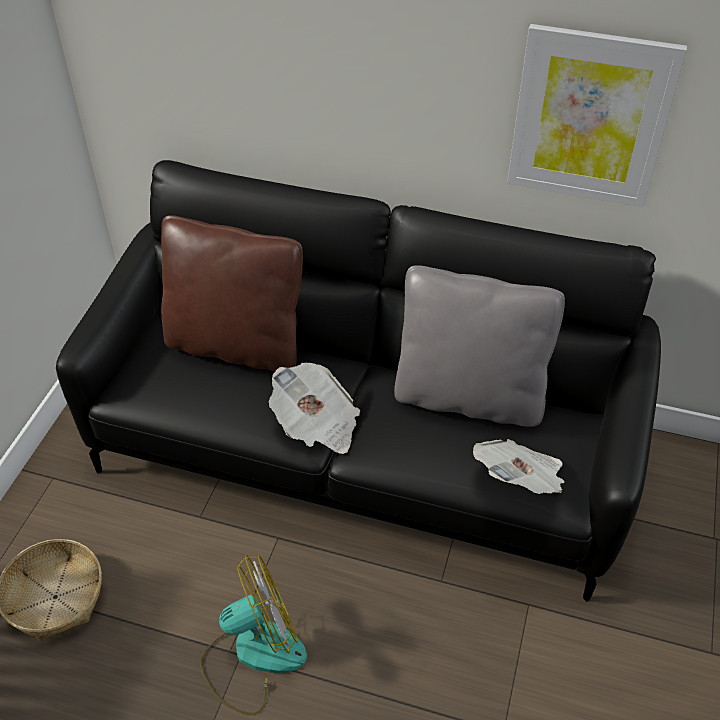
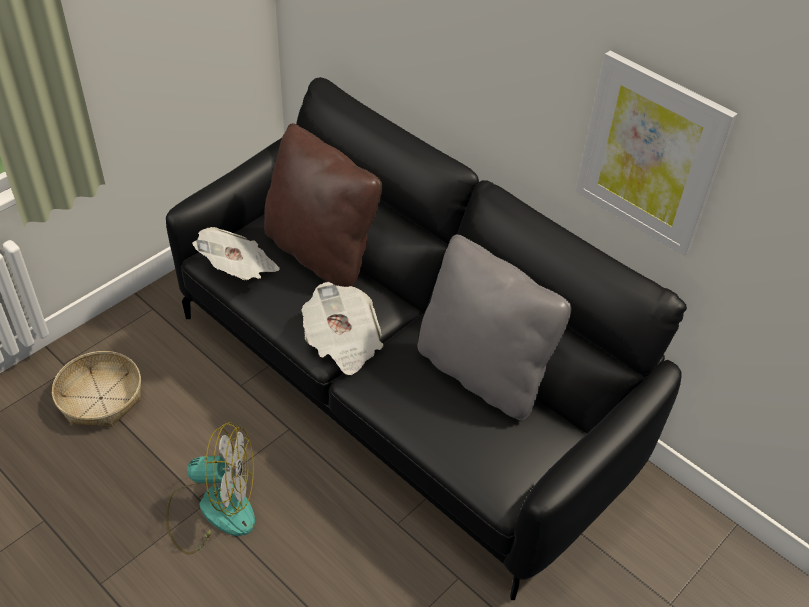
camera: 25 degrees right, 0 degrees up
newspaper [473,439,565,494] -> newspaper moved to [192,227,280,280]

